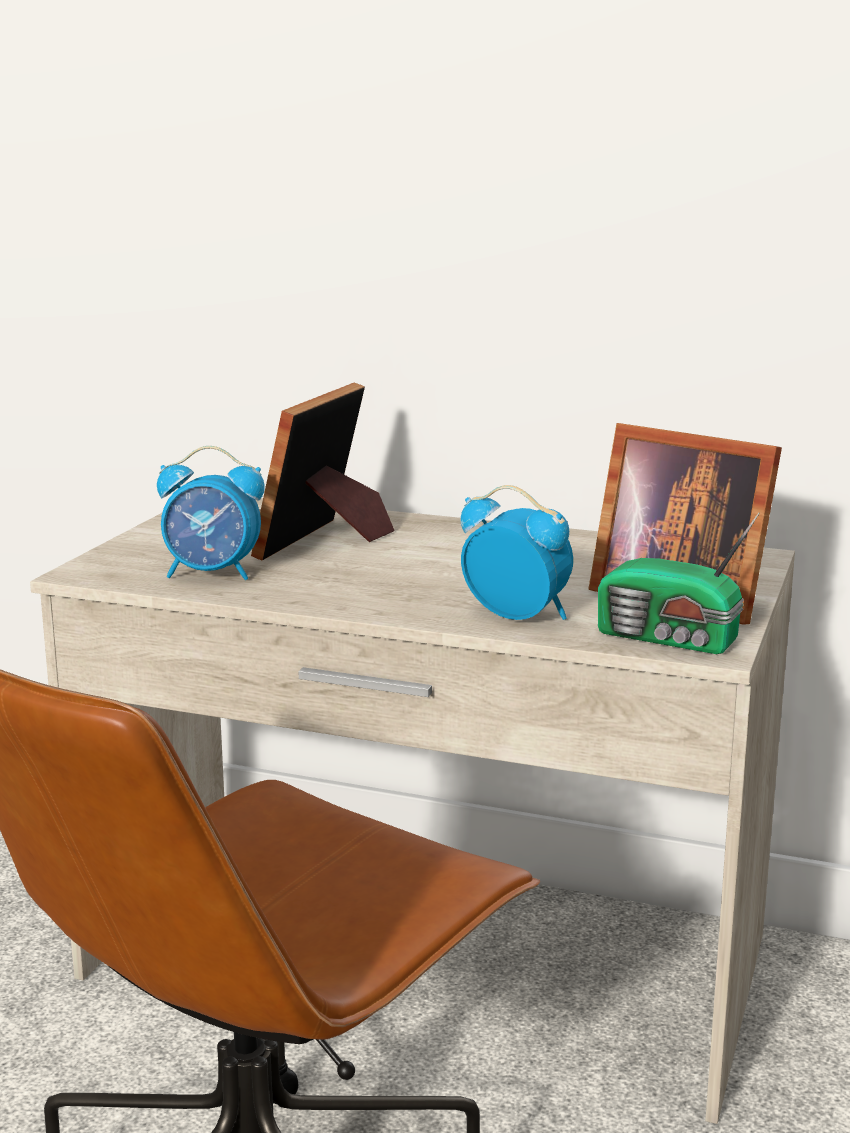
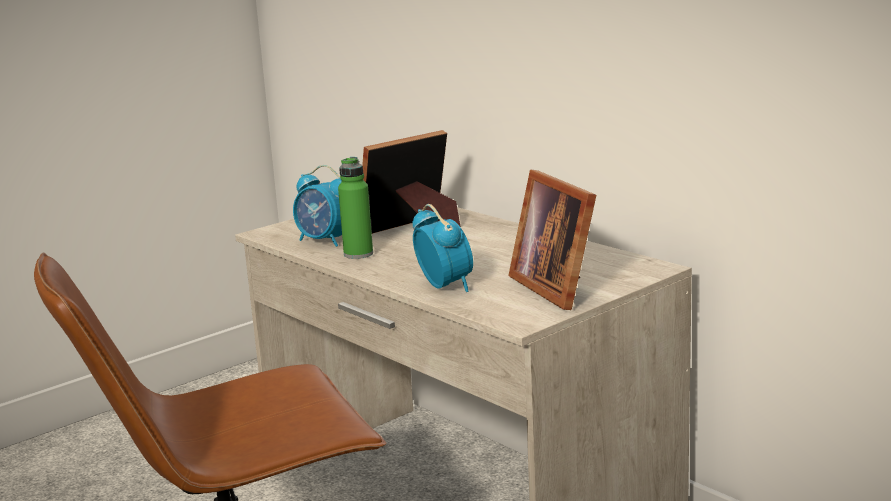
camera: 30 degrees right, 0 degrees up
radio [598,513,759,654] -> none
none -> green bottle [338,157,373,259]

